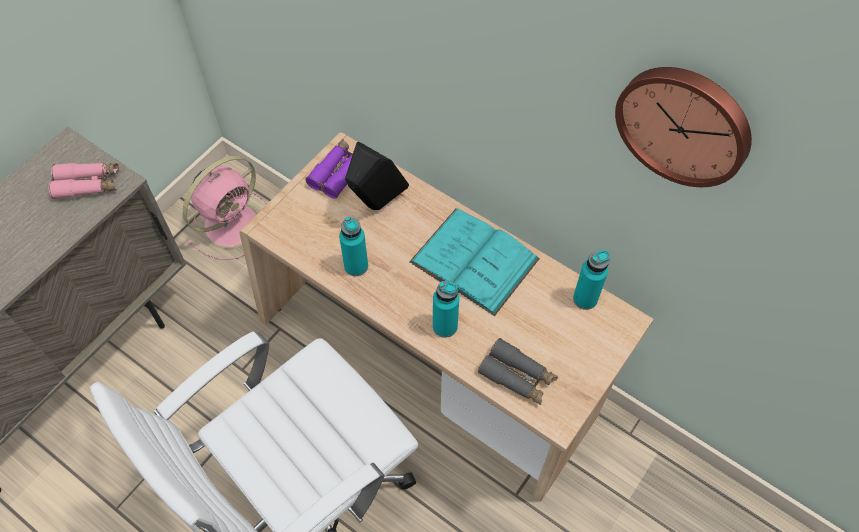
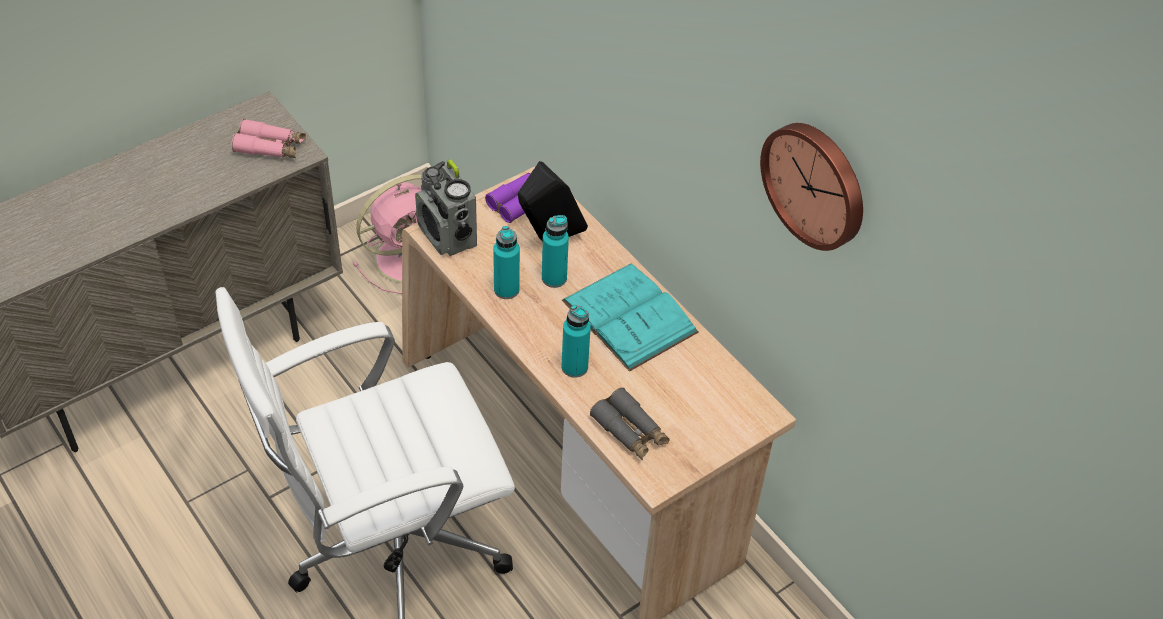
camera: 15 degrees right, 10 degrees down
turquoise bottle [573,250,610,310] -> turquoise bottle moved to [542,215,569,288]
none -> radio [415,159,477,256]

